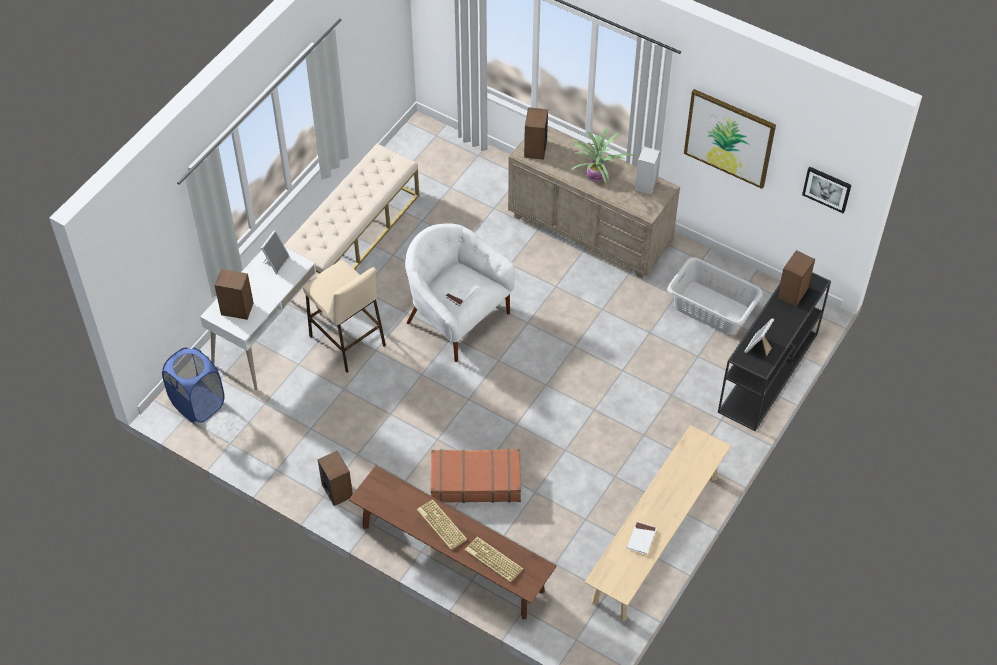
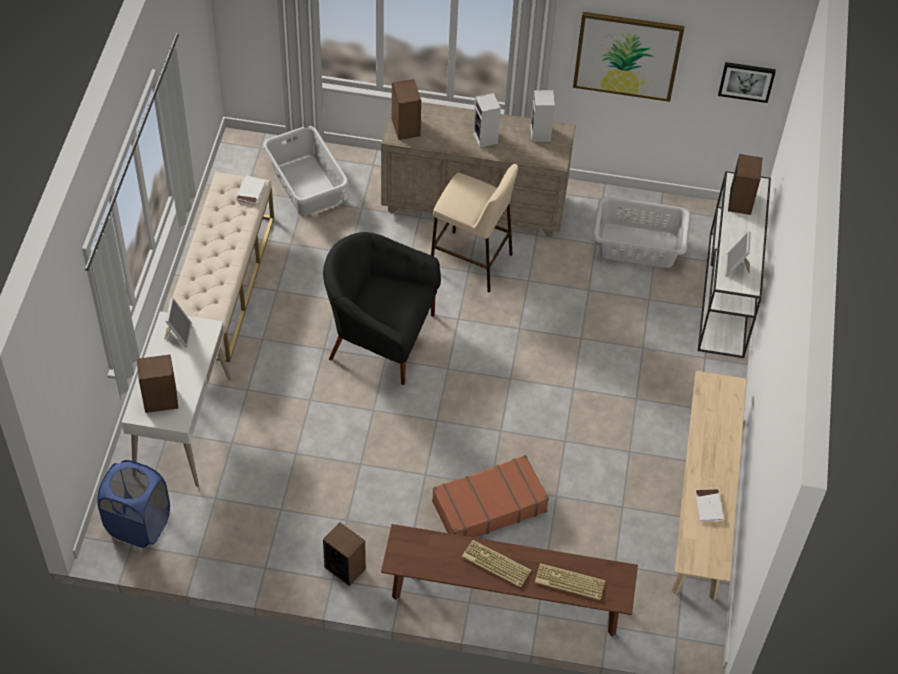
camera: 25 degrees left, 0 degrees up
beige stool [303,260,386,373] -> beige stool moved to [431,164,518,293]
white armchair [405,223,515,362] -> black armchair [323,232,441,385]
white book [445,277,478,307] -> white book moved to [236,175,266,206]
potted plant [571,127,634,184] -> speaker [473,93,501,148]
black console table [718,272,831,431] -> white console table [698,171,771,358]
none -> grey laundry basket [263,126,349,215]

